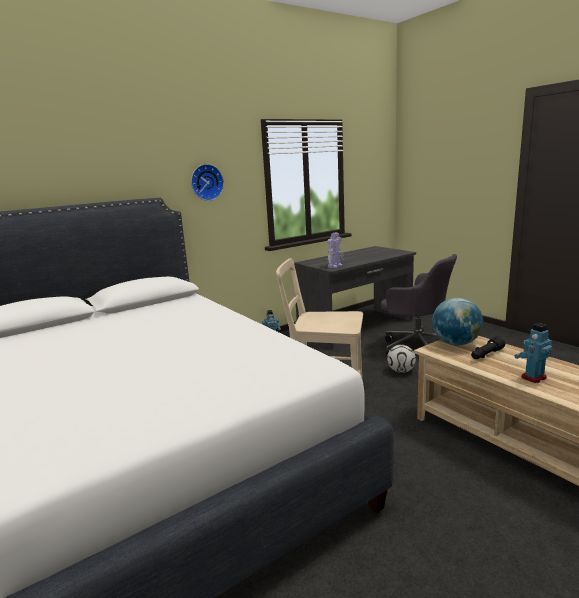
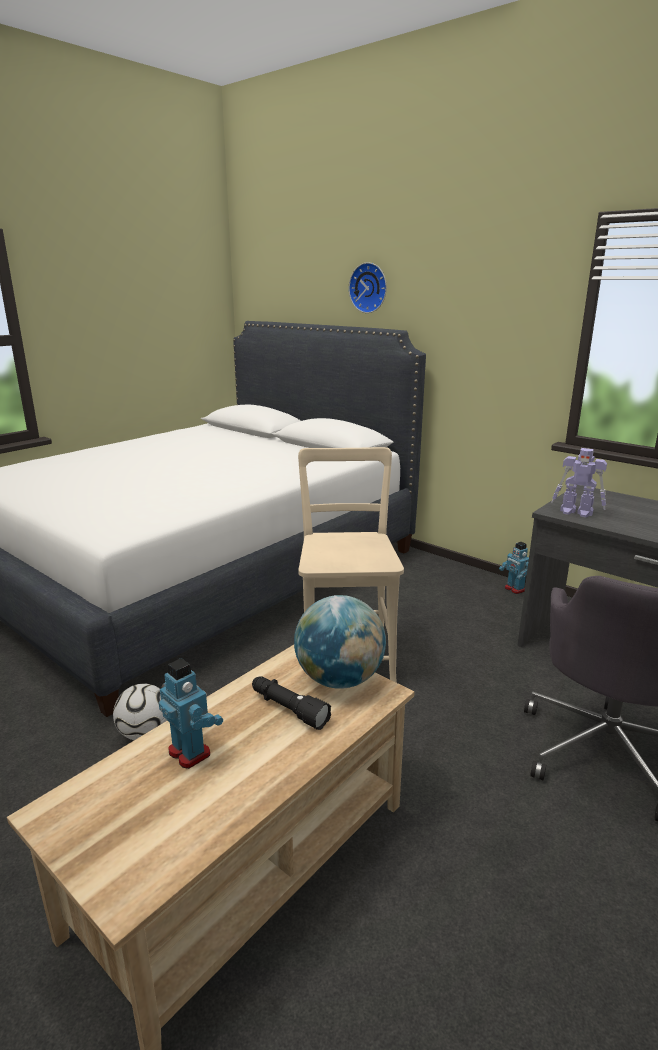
camera: 75 degrees right, 5 degrees up
wall clock [191,164,224,201] -> wall clock moved to [349,262,387,313]
football [387,345,416,373] -> football moved to [113,684,167,740]

